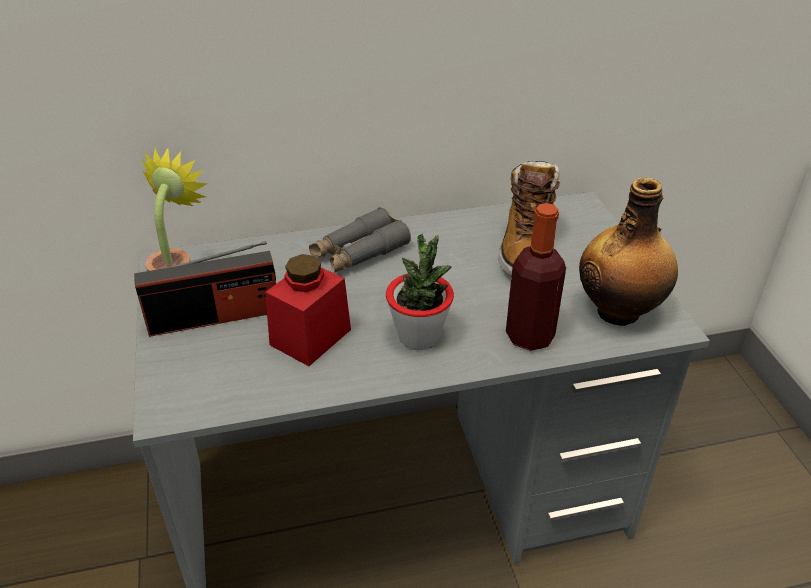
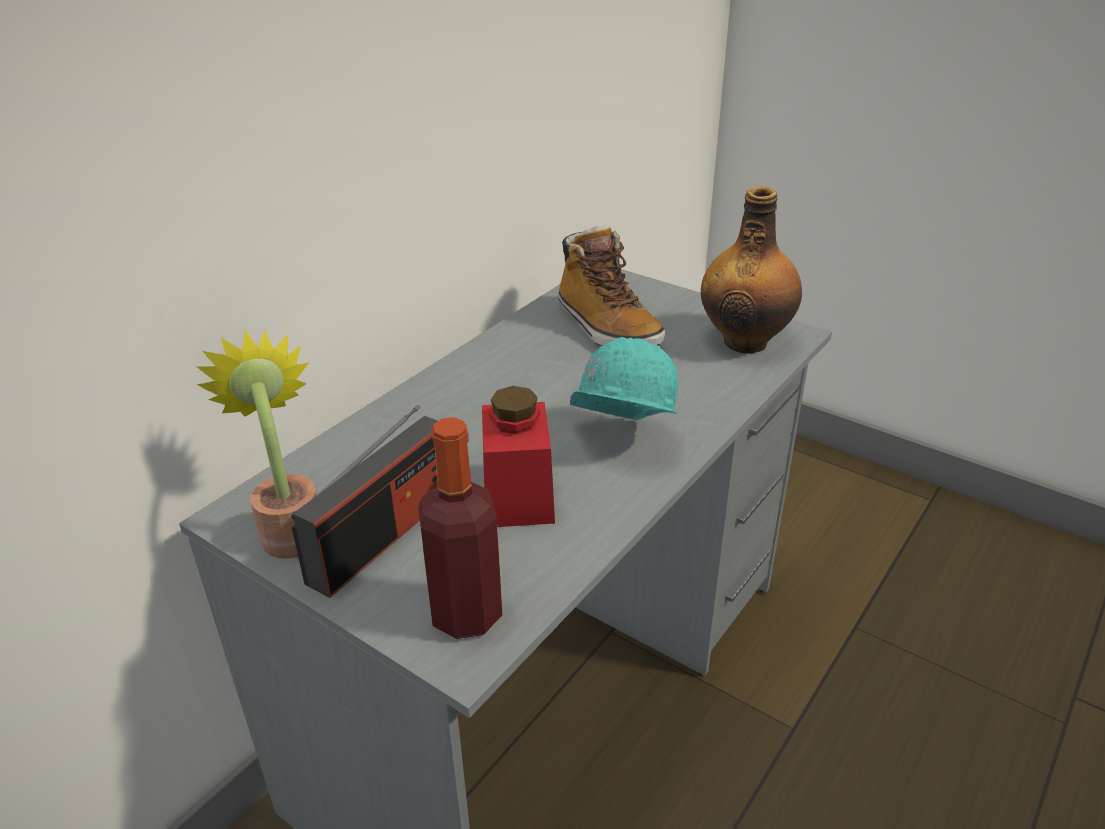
camera: 40 degrees left, 5 degrees down
grey binoculars [309,207,411,273] -> none
potted plant [386,234,454,350] -> turquoise hard hat [570,337,678,420]
bottle [506,203,566,351] -> bottle moved to [418,417,502,639]

